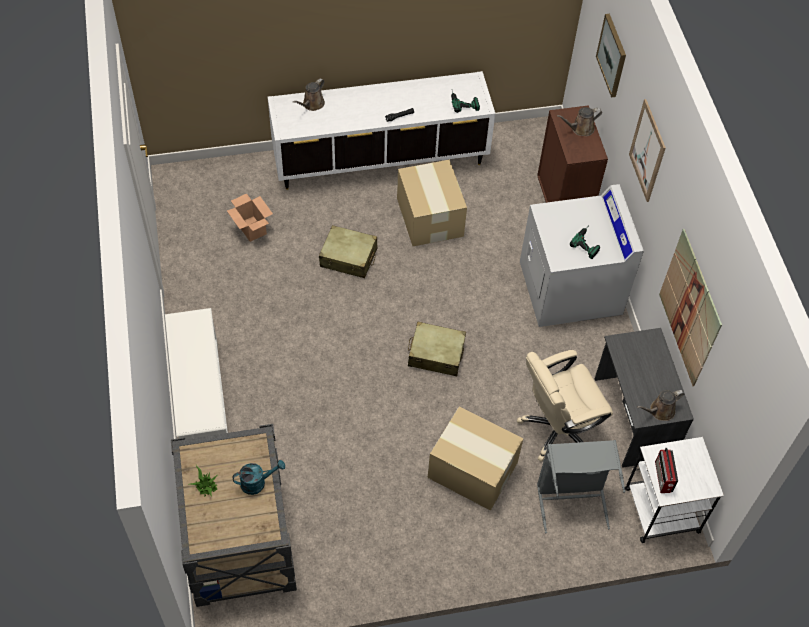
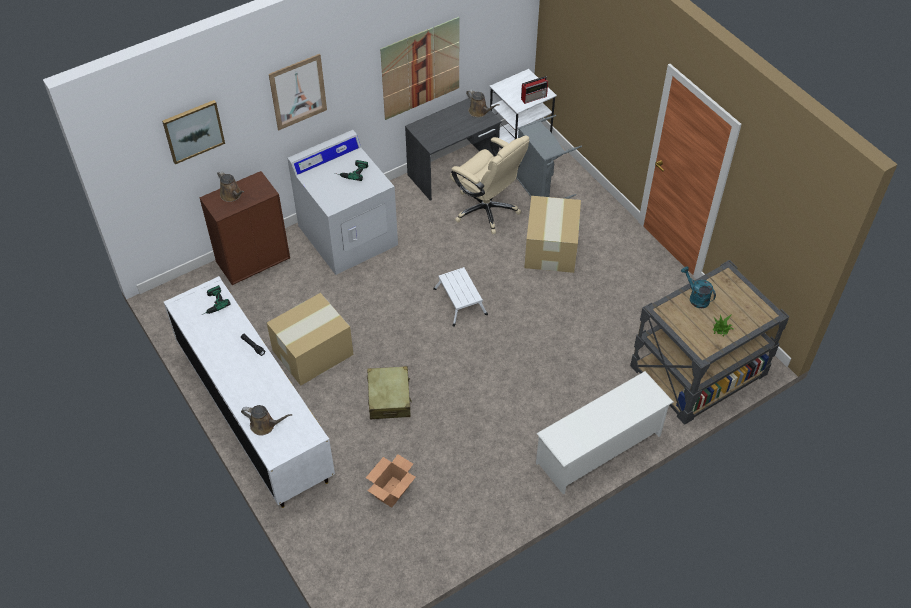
camera: 110 degrees left, 5 degrees down
beige suitcase [408,322,466,376] -> white step ladder [433,267,488,327]

